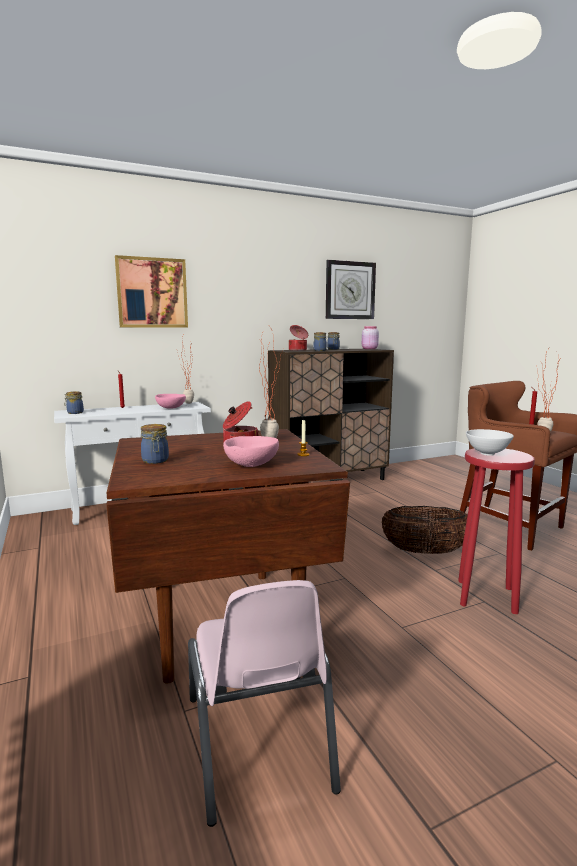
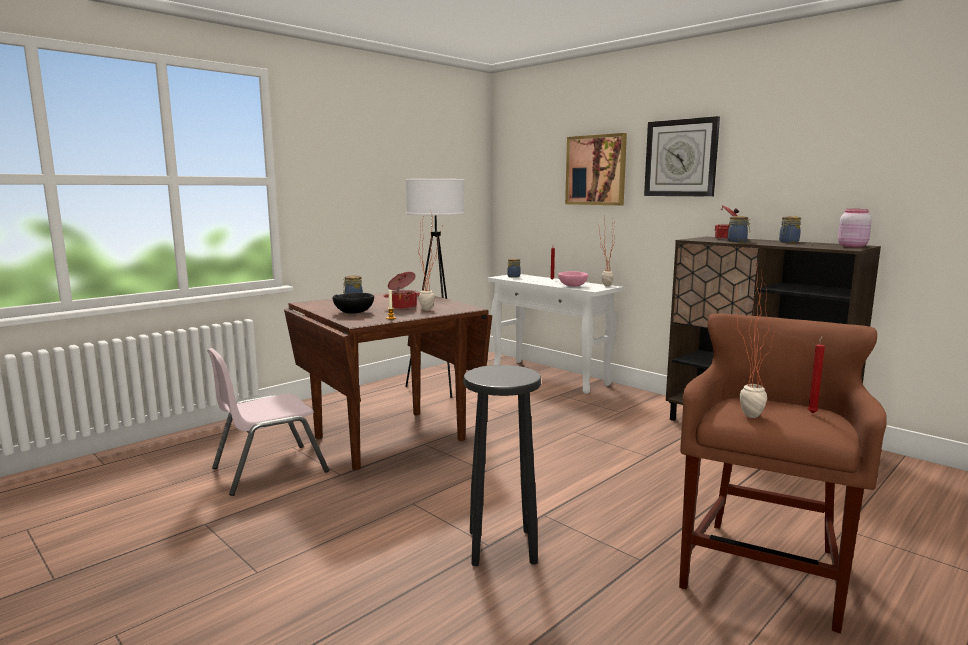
camera: 70 degrees right, 0 degrees up
pink bowl [223,436,279,467] -> black bowl [333,293,374,314]
wall clock [326,260,376,319] -> wall clock moved to [644,116,720,197]
basket [381,506,468,554] -> none
red stool [458,448,535,614] -> black stool [463,365,541,566]
white bowl [466,429,514,456] -> none
none -> white floor lamp [405,179,464,398]

